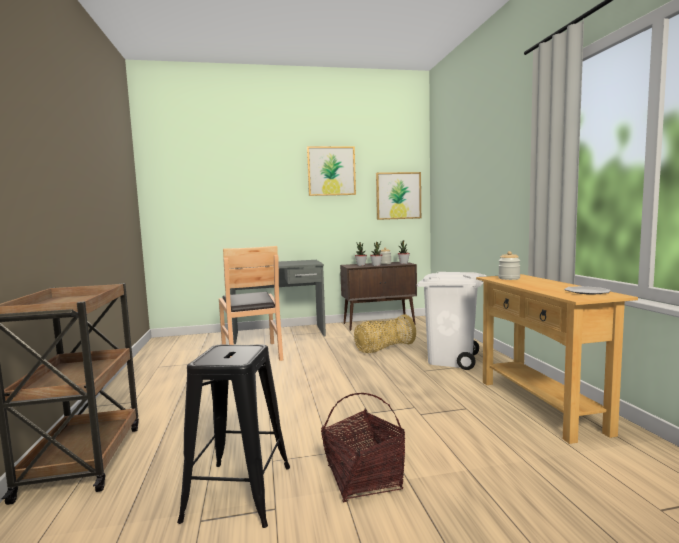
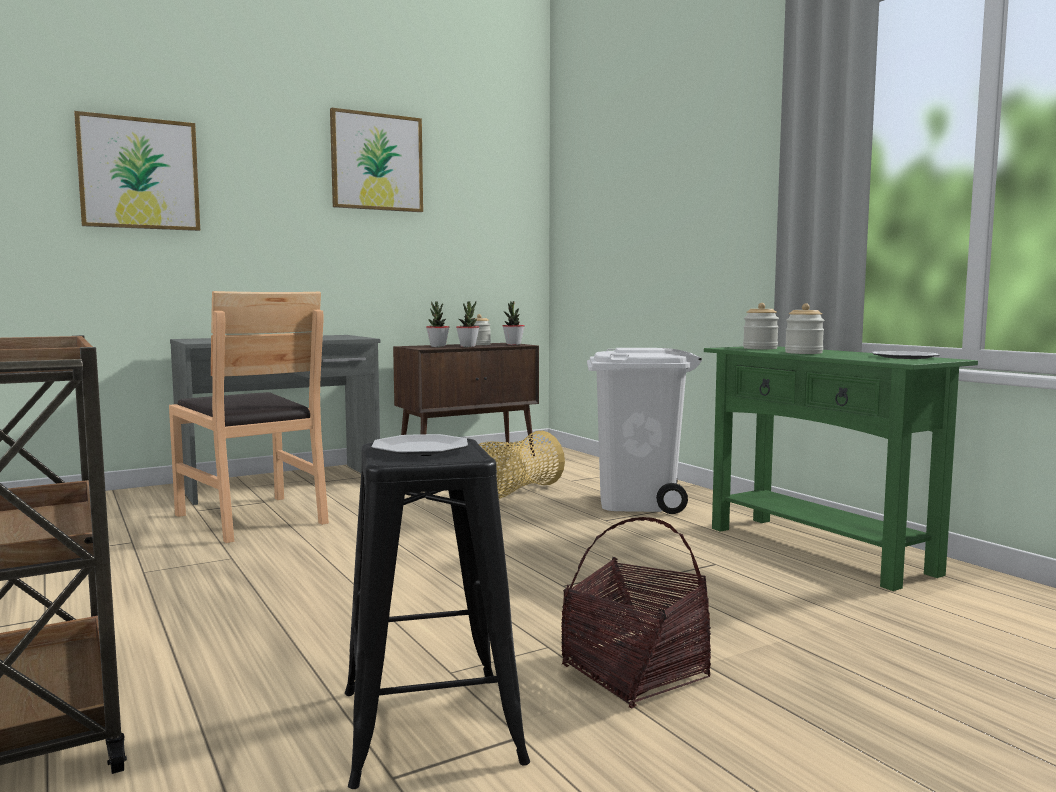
camera: 20 degrees left, 0 degrees up
picture [376,172,421,220] -> picture moved to [74,111,200,231]
beige console table [476,274,638,444] -> green console table [704,346,978,591]
none -> plate [371,434,468,455]
none -> jar [785,303,825,354]

